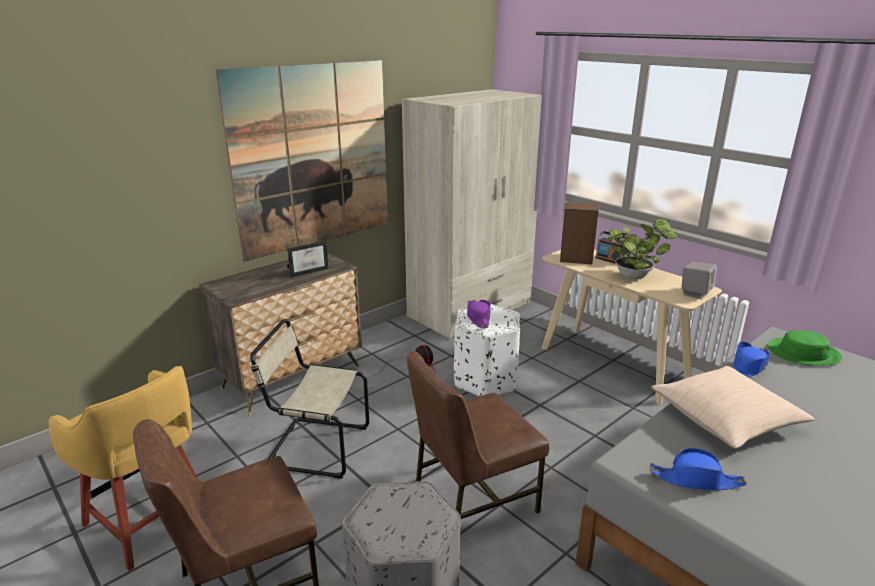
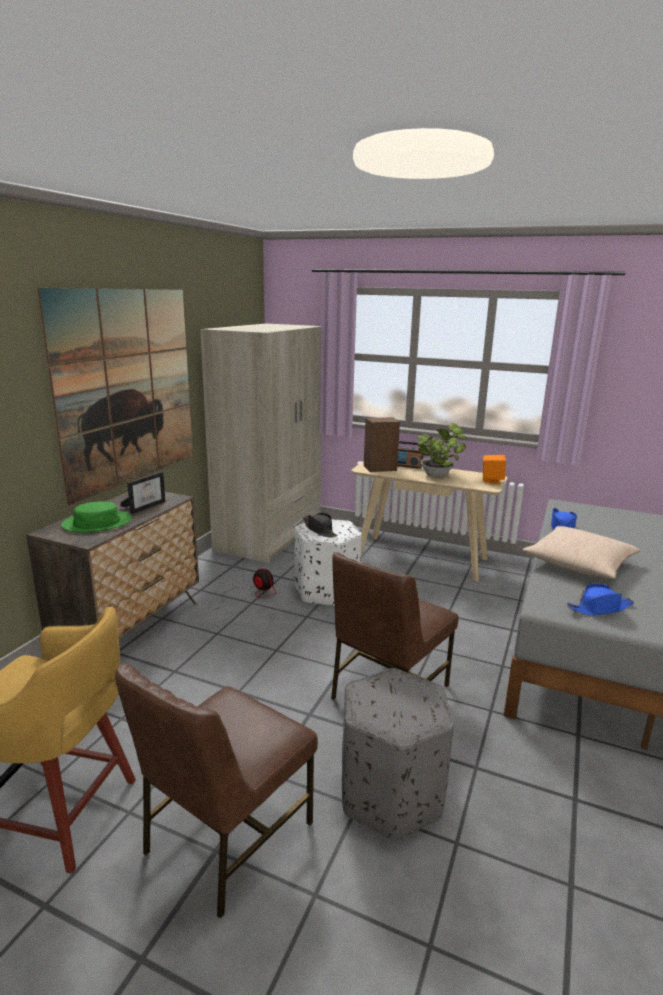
camera: 25 degrees left, 5 degrees down
beige chair [250,319,369,479] -> none
purple hat [467,300,491,329] -> black hat [303,513,337,538]
grey speaker [681,261,717,300] -> orange speaker [483,455,506,485]
green hat [767,330,842,366] -> green hat moved to [61,501,132,533]

